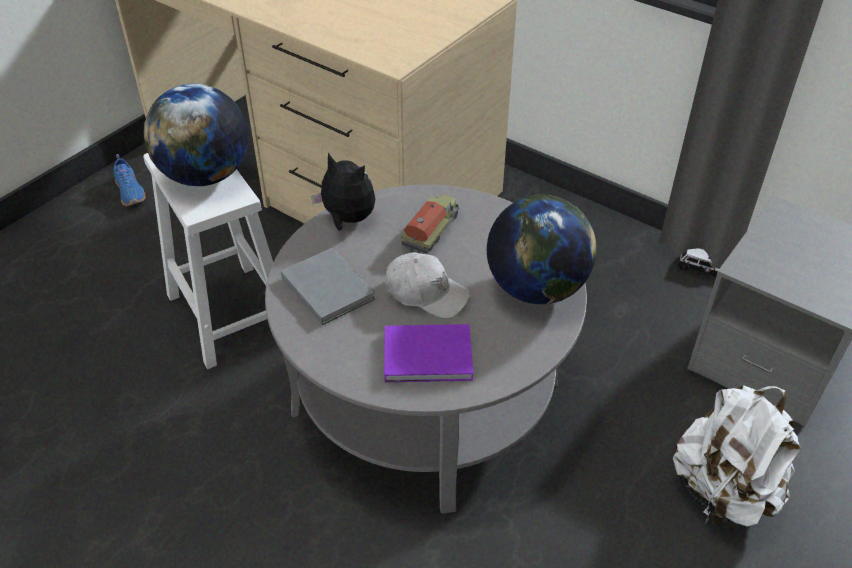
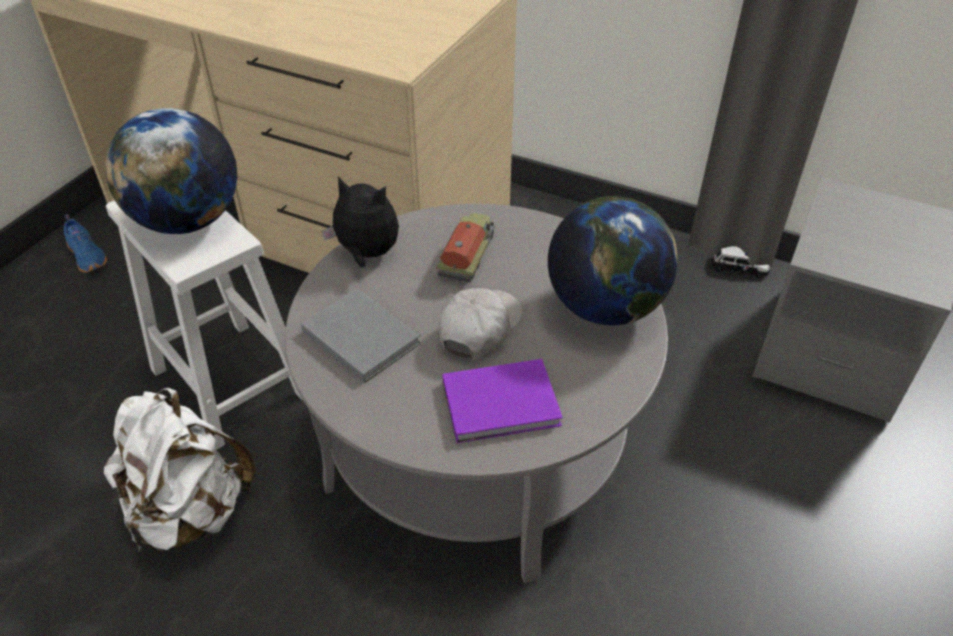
camera: 10 degrees left, 0 degrees up
white cap [385,252,470,319] -> white cap turned 75 degrees counterclockwise [439,288,523,360]
white backpack [673,385,800,527] -> white backpack moved to [104,388,256,553]

